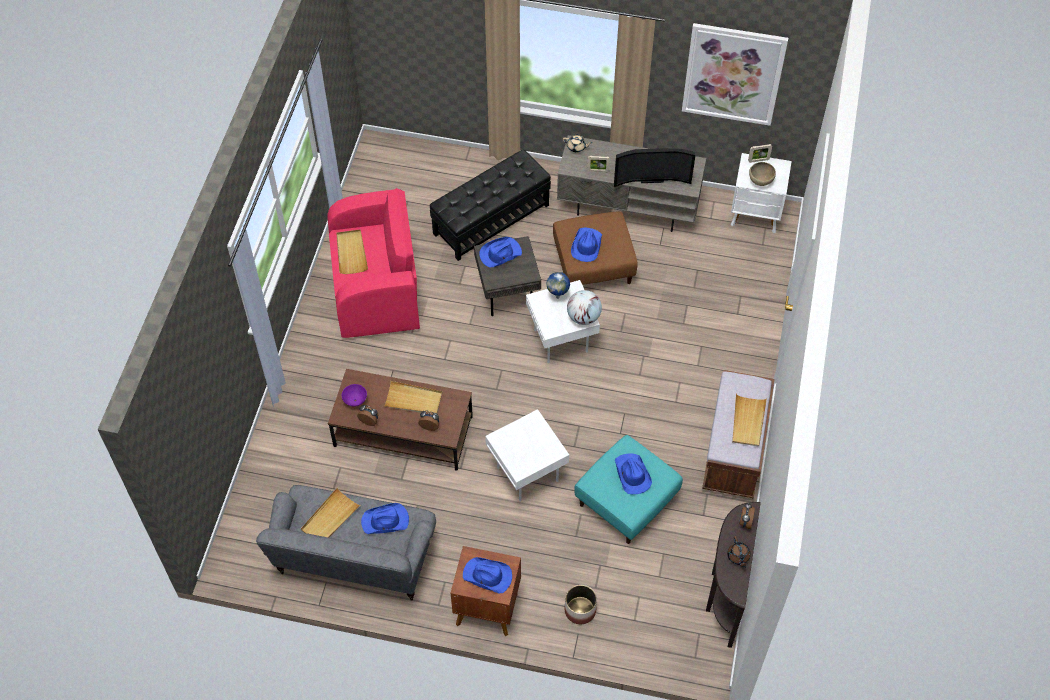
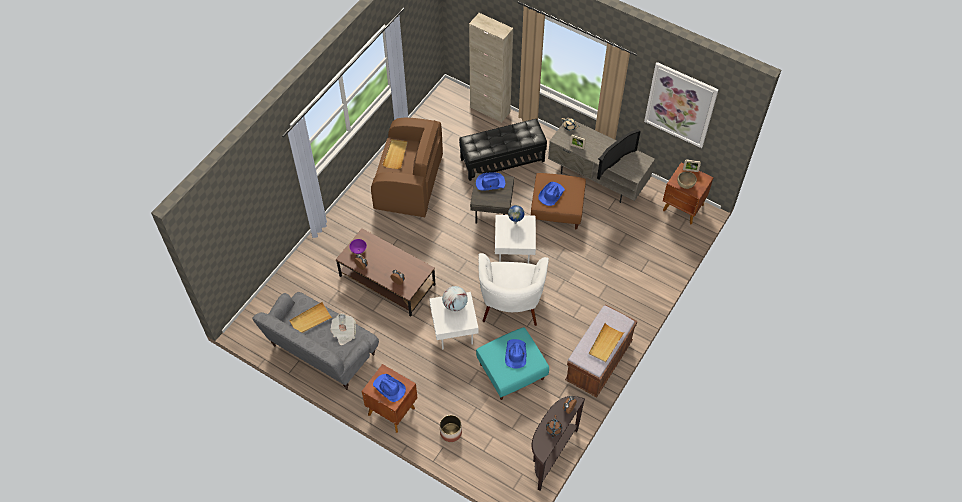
camera: 20 degrees right, 0 degrees up
pink armchair [328,188,420,338] -> brown armchair [371,117,443,217]
blue hat [361,503,409,534] -> newspaper [330,313,356,345]
beige tray [384,381,442,413] -> none
globe [567,290,602,325] -> globe moved to [442,286,468,311]
television [614,148,695,187] -> television turned 60 degrees counterclockwise [597,129,641,180]
white nightstand [731,153,792,233] -> brown nightstand [663,162,714,224]
none -> beige cabinet [469,13,513,123]
none -> white armchair [478,253,549,326]

